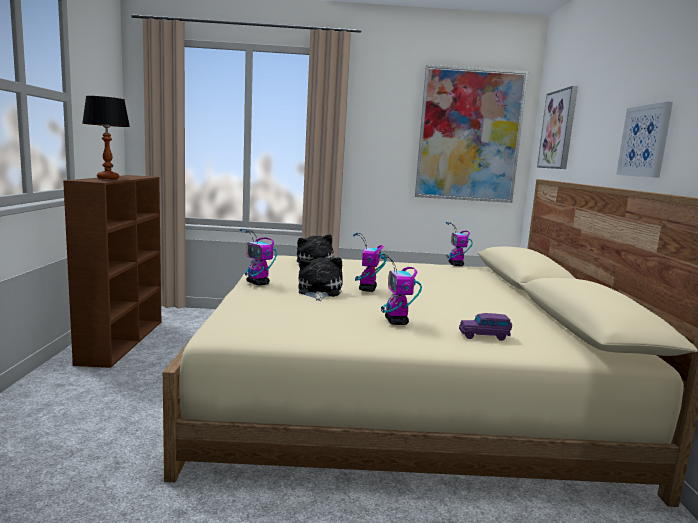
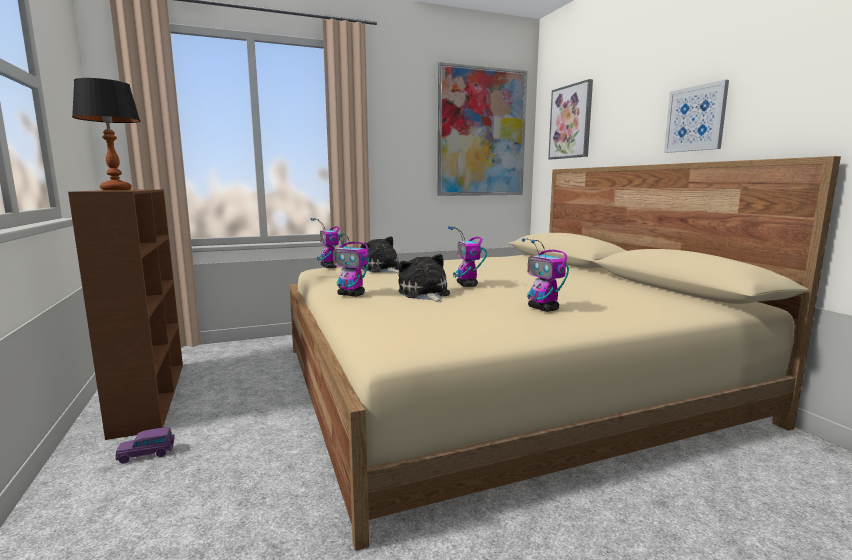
camera: 20 degrees left, 0 degrees up
toy robot [446,222,473,266] -> toy robot moved to [311,218,345,268]
purple toy car [459,313,512,341] -> purple toy car moved to [115,427,175,464]

